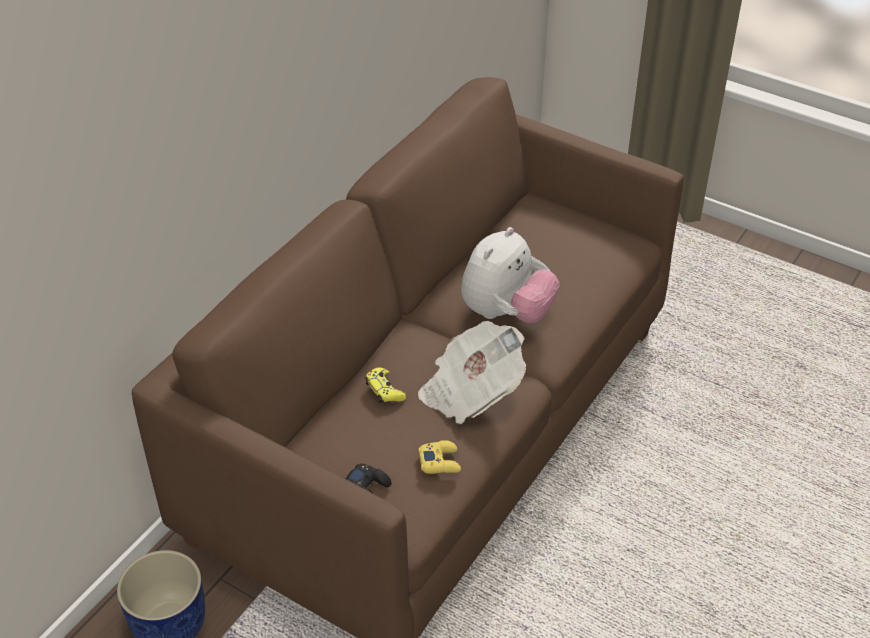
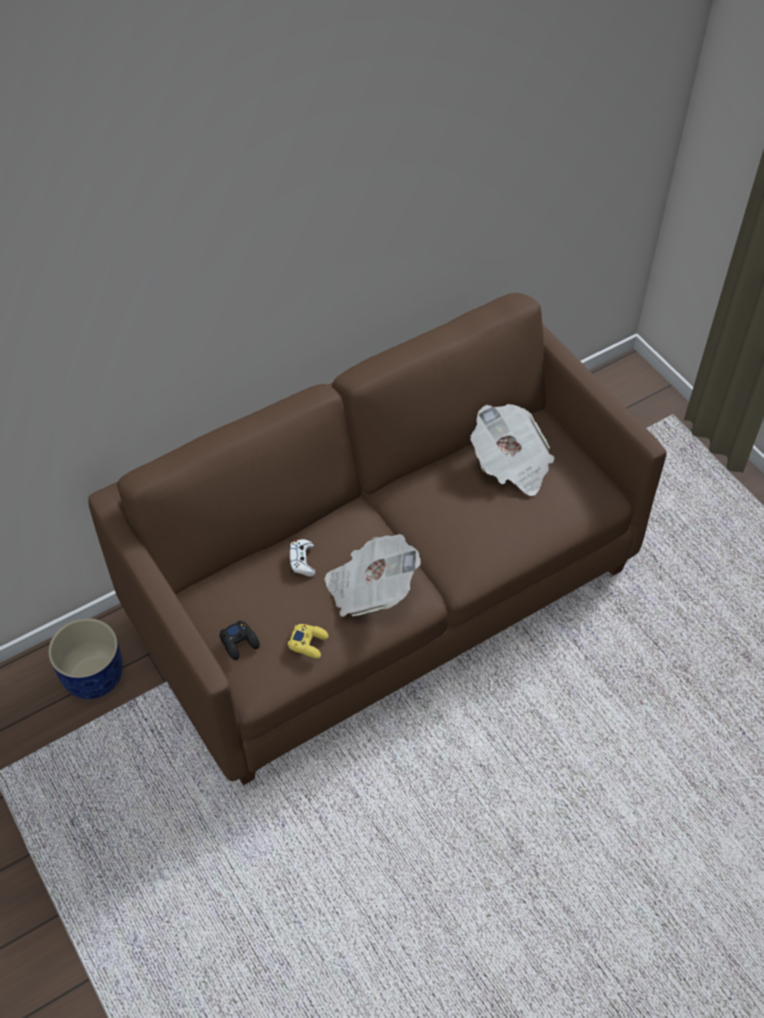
camera: 25 degrees right, 10 degrees up
yellow game controller [366,367,406,403] -> white game controller [289,539,316,576]
plush toy [461,227,559,323] -> none
none -> newspaper [471,404,555,496]

